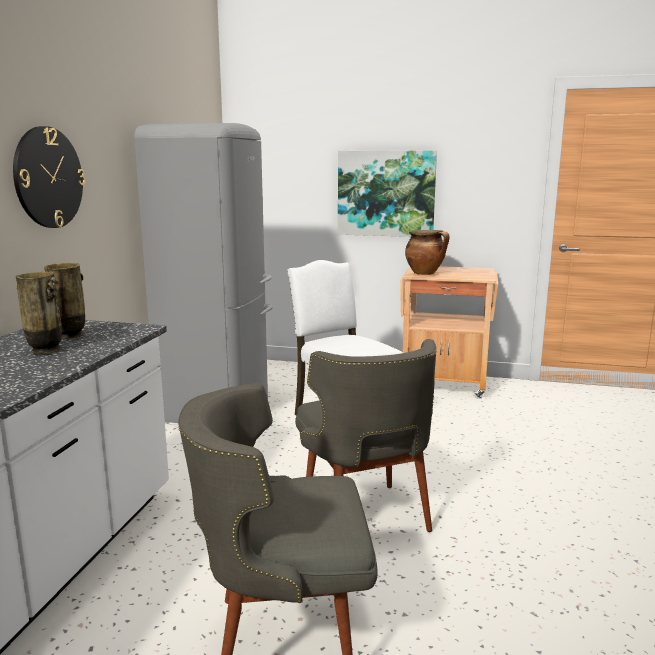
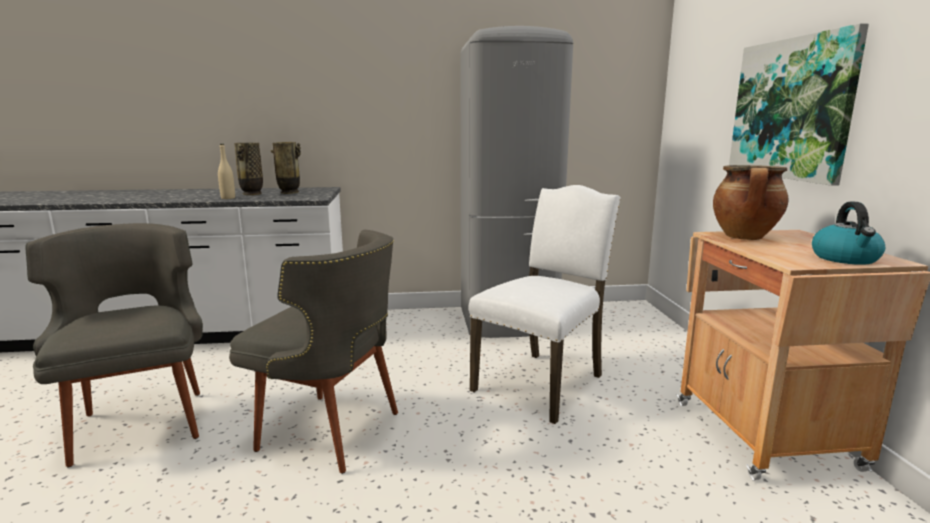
camera: 70 degrees right, 0 degrees up
wall clock [13,126,85,228] -> none
grey chair [295,339,436,532] -> grey chair turned 120 degrees counterclockwise [229,230,398,474]
none -> beige bottle [218,144,235,199]
none -> kettle [812,202,885,265]

